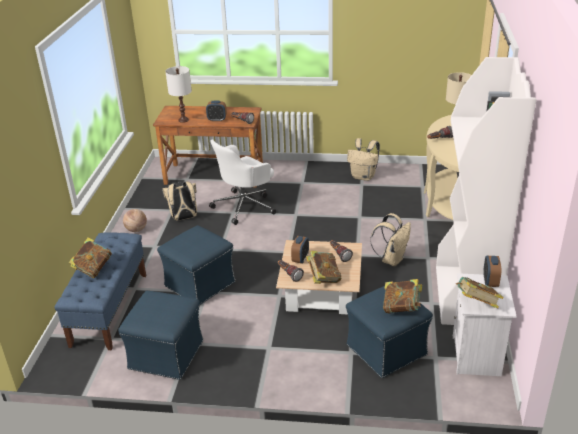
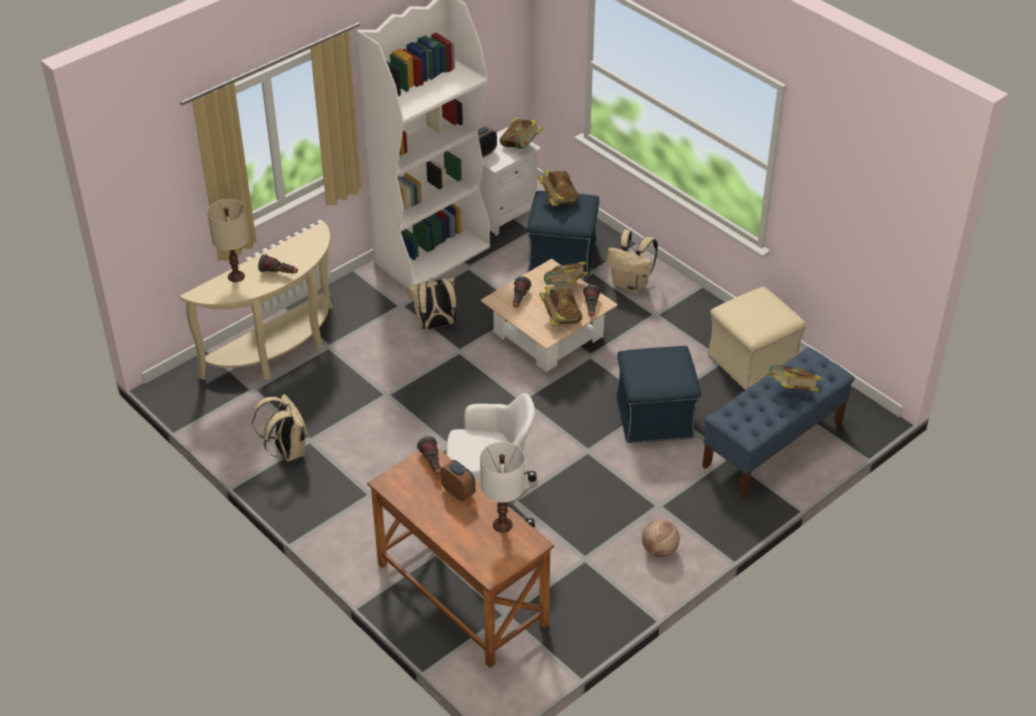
camera: 140 degrees left, 10 degrees up
blue ottoman [118,291,204,380] -> beige ottoman [707,286,806,390]
beige backpack [162,182,197,221] -> beige backpack moved to [607,230,658,293]
alarm clock [291,236,309,264] -> book [539,286,583,326]

